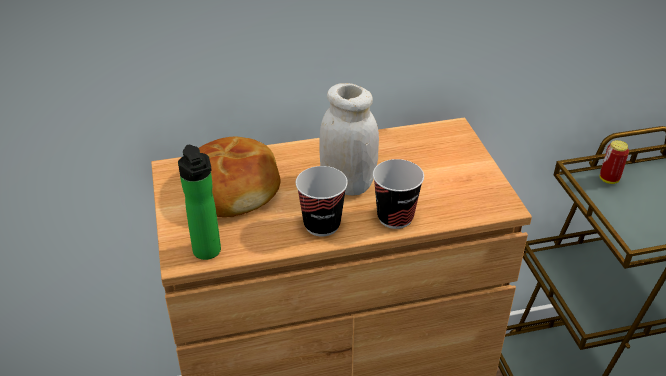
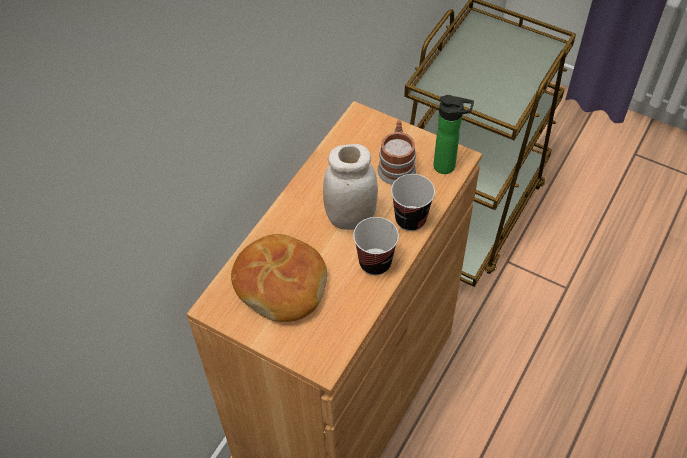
camera: 45 degrees left, 15 degrees up
bottle [178,145,221,260] -> bottle moved to [433,95,474,174]
can [600,140,629,184] -> none
none -> mug [378,120,416,185]

